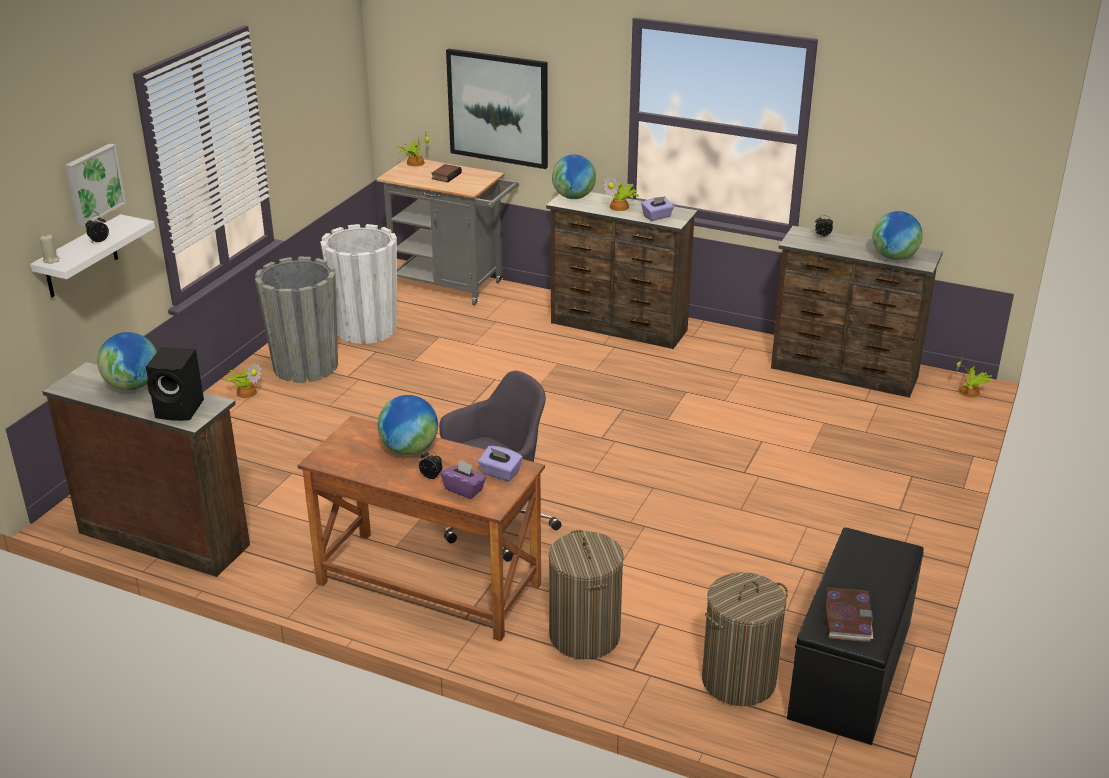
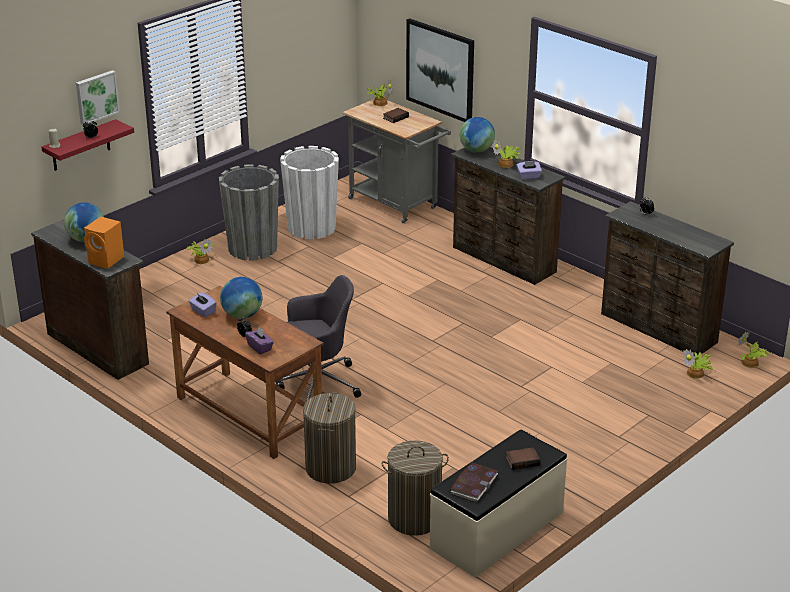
camera: 20 degrees right, 0 degrees up
white shelf [30,214,155,298] -> red shelf [41,119,134,171]
black speaker [146,347,204,421] -> orange speaker [84,216,124,268]
purple tissue box [478,446,523,481] -> purple tissue box moved to [189,292,217,317]
black bench [787,527,924,745] -> beige bench [430,430,567,577]
globe [872,211,923,260] -> none
none -> book [505,447,540,470]
none -> potted plant [682,349,713,378]

